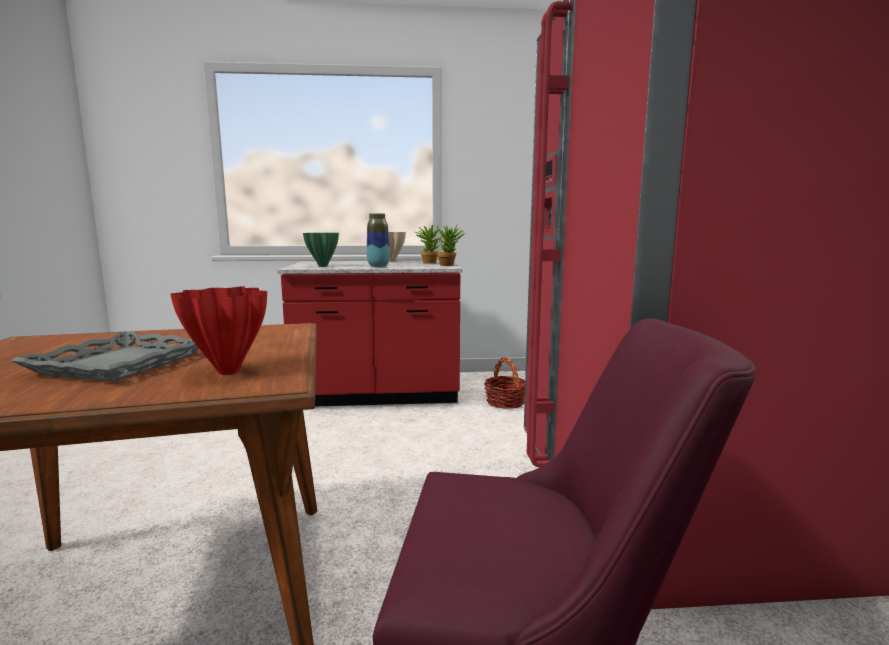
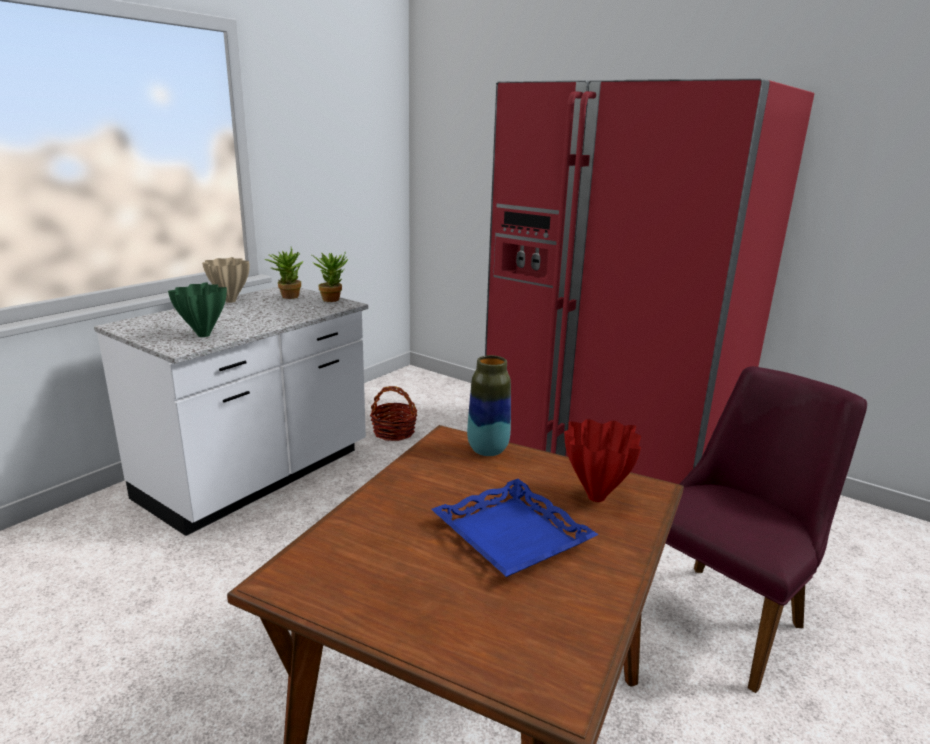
camera: 50 degrees left, 10 degrees up
grey tray [11,331,199,382] -> blue tray [431,479,599,577]
red counter [278,261,462,406] -> white counter [94,287,368,536]
vase [367,213,390,267] -> vase moved to [467,355,511,456]

